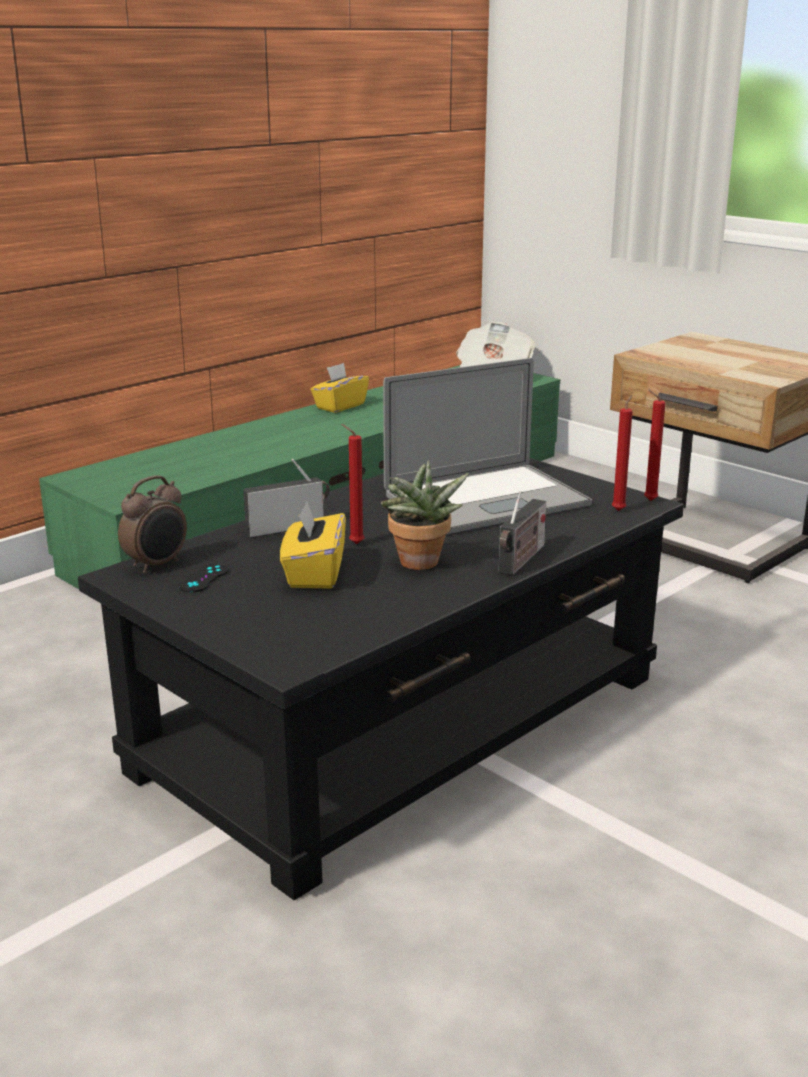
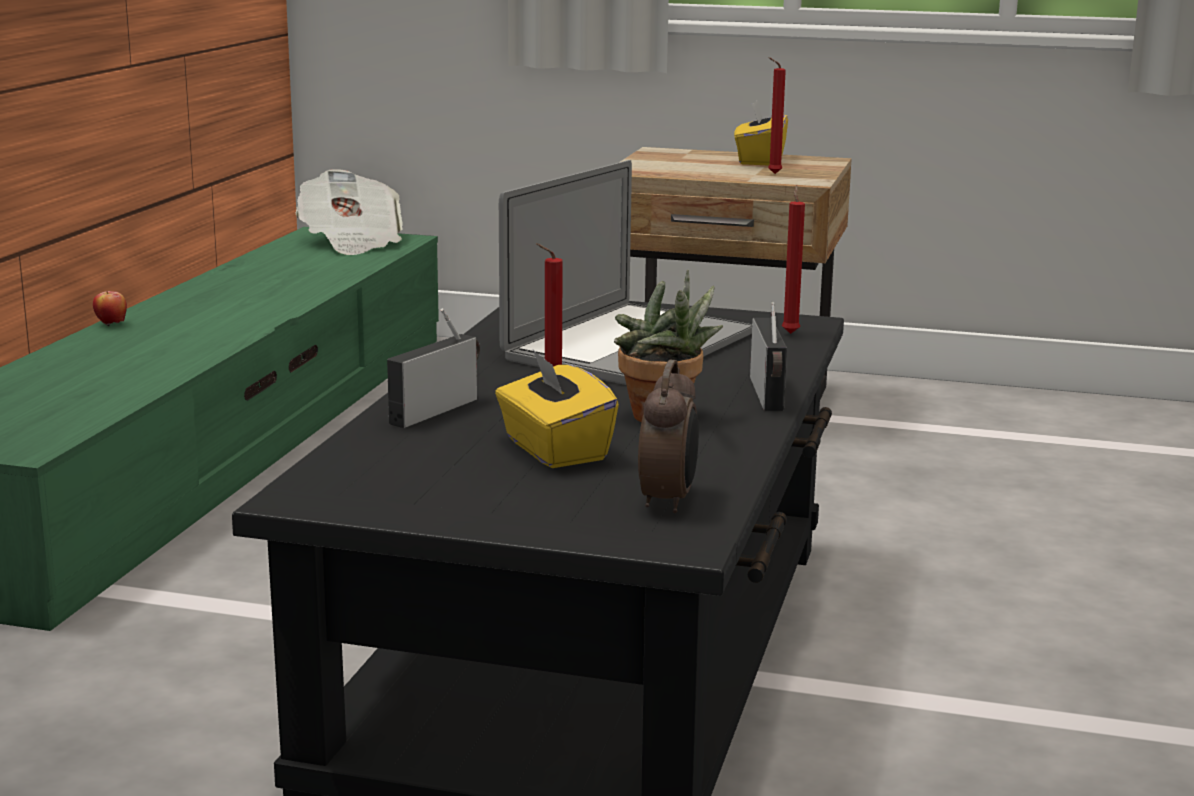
camera: 30 degrees left, 5 degrees down
alarm clock [118,475,187,574] -> alarm clock moved to [638,360,699,513]
black game controller [179,564,228,592] -> none
yellow tissue box [310,363,369,413] -> yellow tissue box moved to [734,99,788,166]
red candle [644,389,665,501] -> red candle moved to [768,57,786,174]
none -> apple [93,291,127,326]

